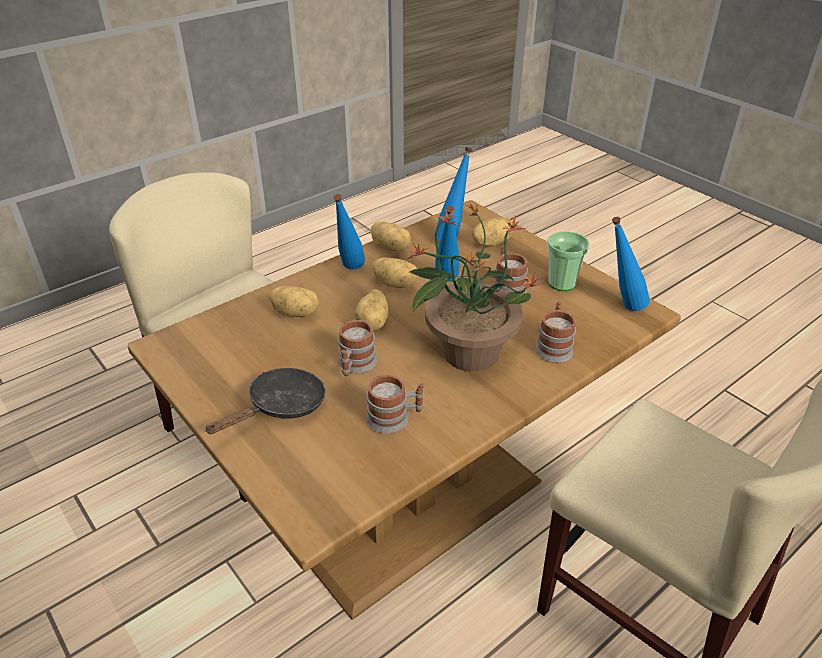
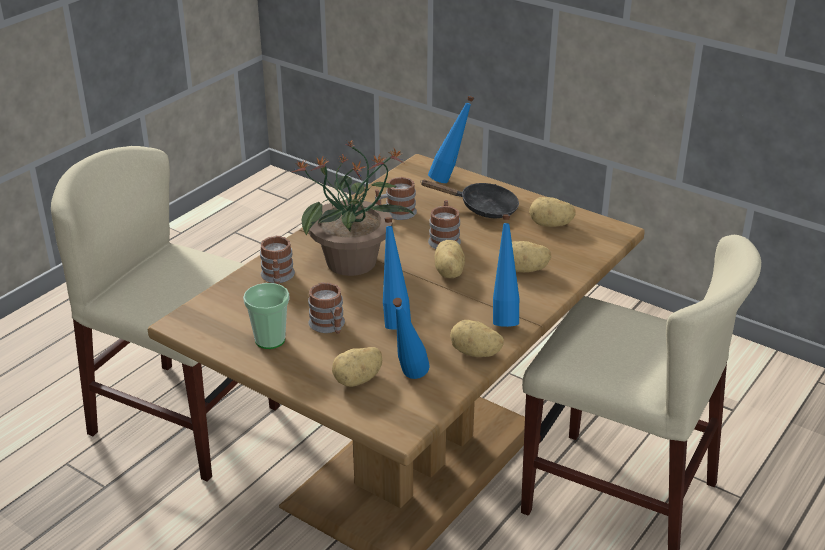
camera: 165 degrees right, 5 degrees down
black frying pan [204,368,326,434] -> black frying pan turned 105 degrees counterclockwise [421,180,519,218]
potato [372,257,418,288] -> potato moved to [529,197,576,227]
blue bottle [612,217,650,311] -> blue bottle moved to [428,96,474,183]

